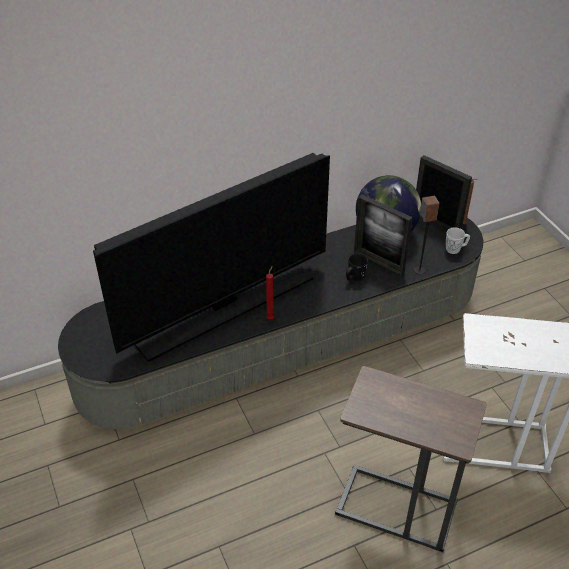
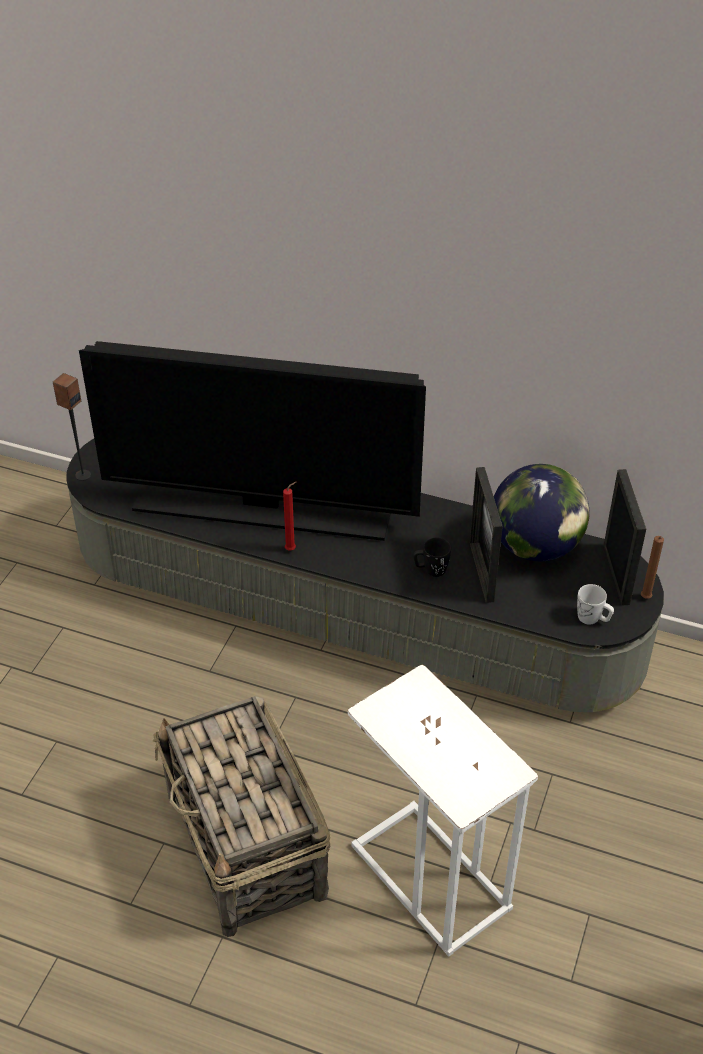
camera: 45 degrees right, 0 degrees up
brown side table [335,366,487,552] -> basket [152,696,330,937]
speaker [414,196,440,275] -> speaker moved to [53,373,91,481]

